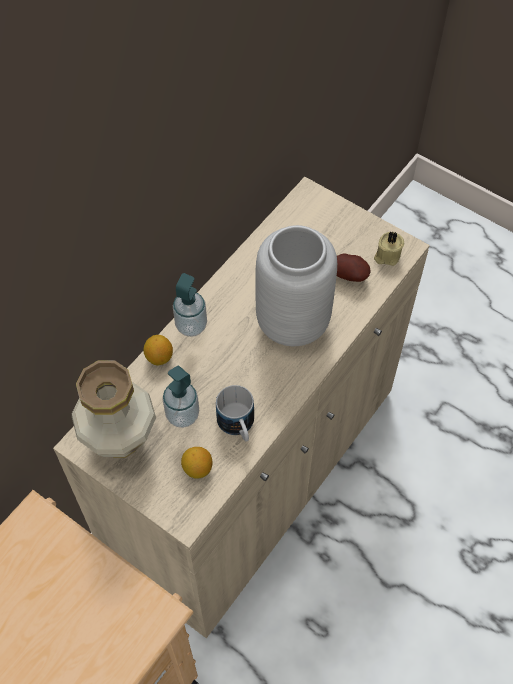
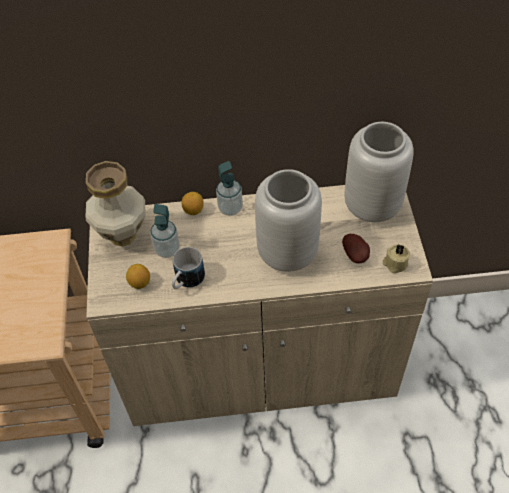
camera: 50 degrees right, 5 degrees down
none -> grey vase [344,122,414,222]

